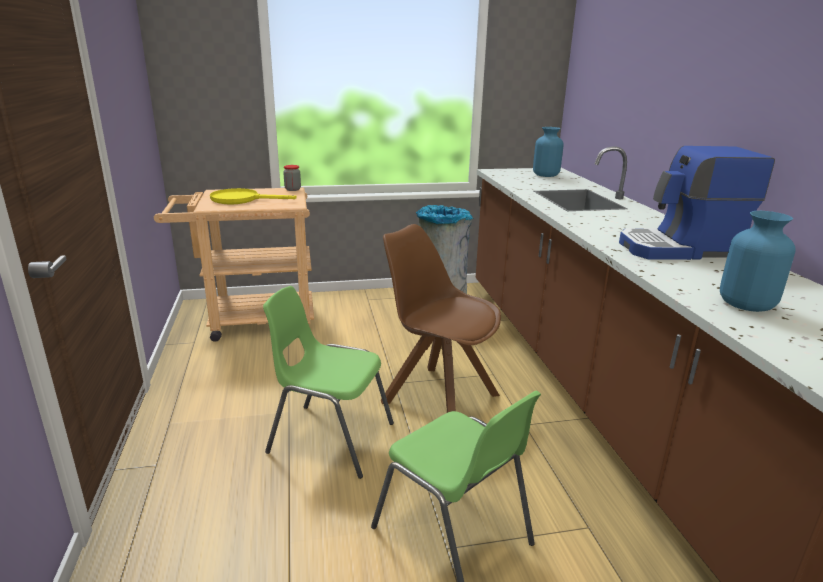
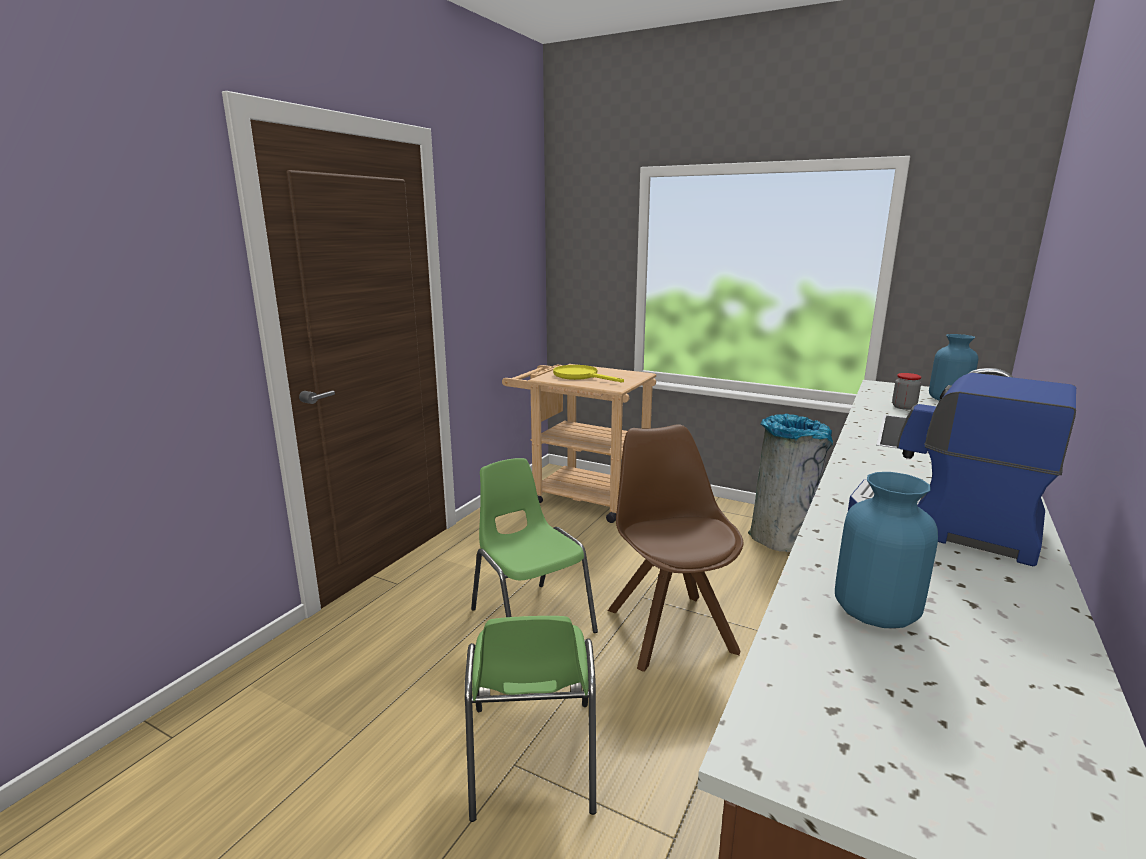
camera: 40 degrees right, 5 degrees down
jar [283,165,301,191] -> jar moved to [892,373,922,410]

